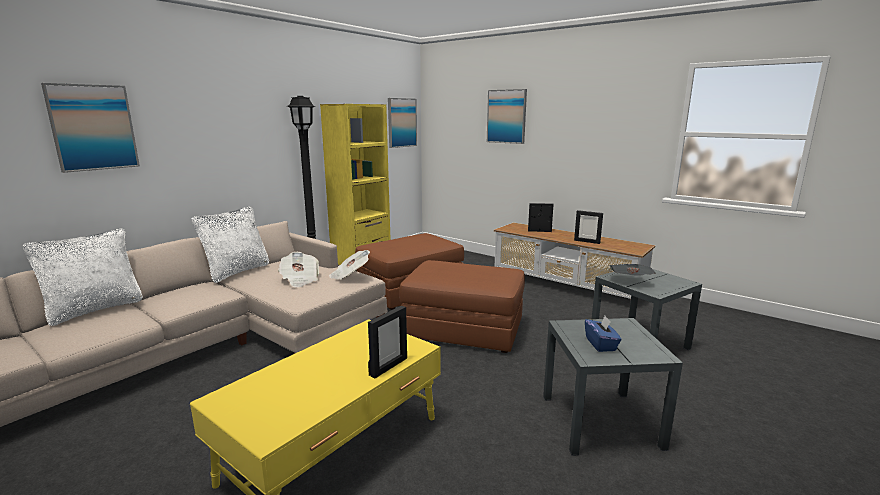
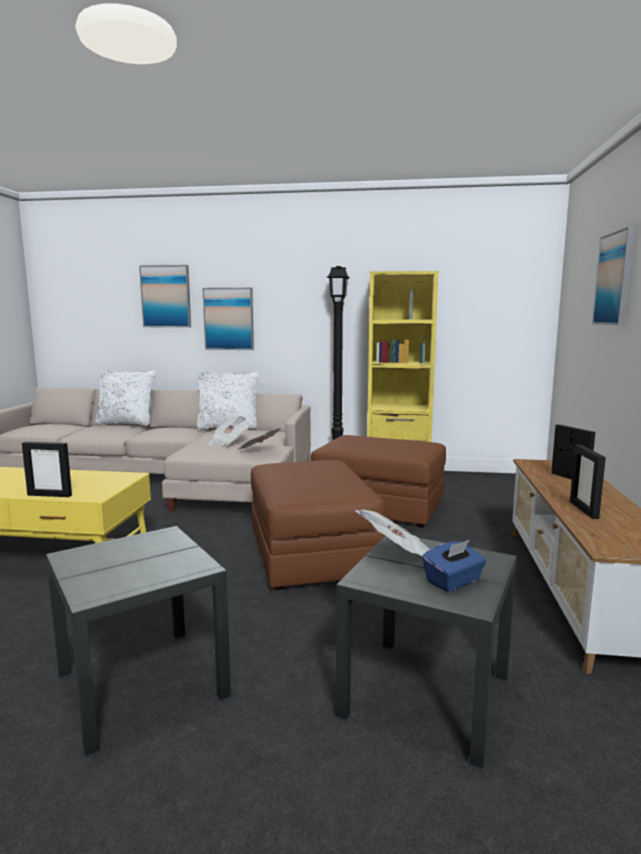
camera: 60 degrees right, 5 degrees down
picture [388,98,417,148] -> picture moved to [202,288,254,350]
blue tissue box [585,316,621,352] -> blue tissue box moved to [423,540,487,592]

